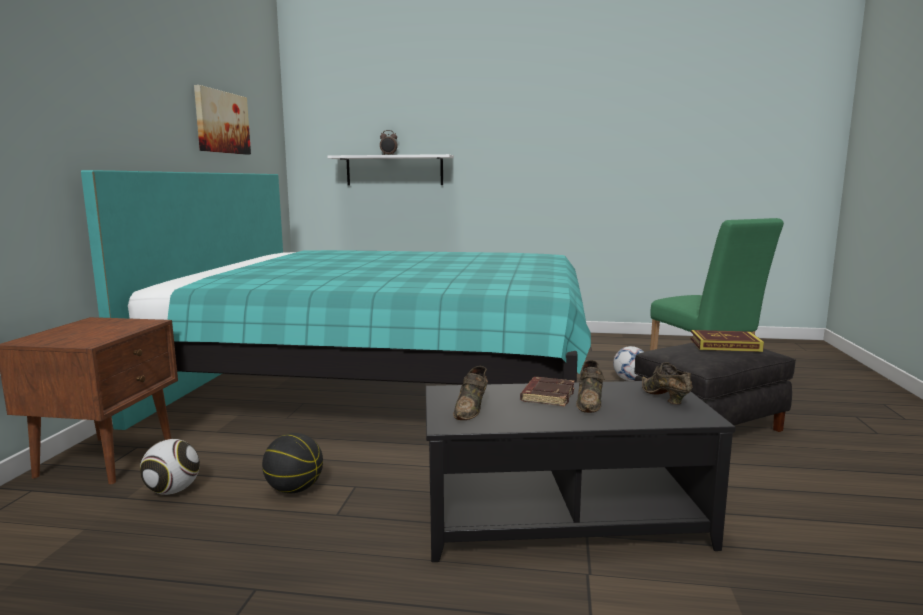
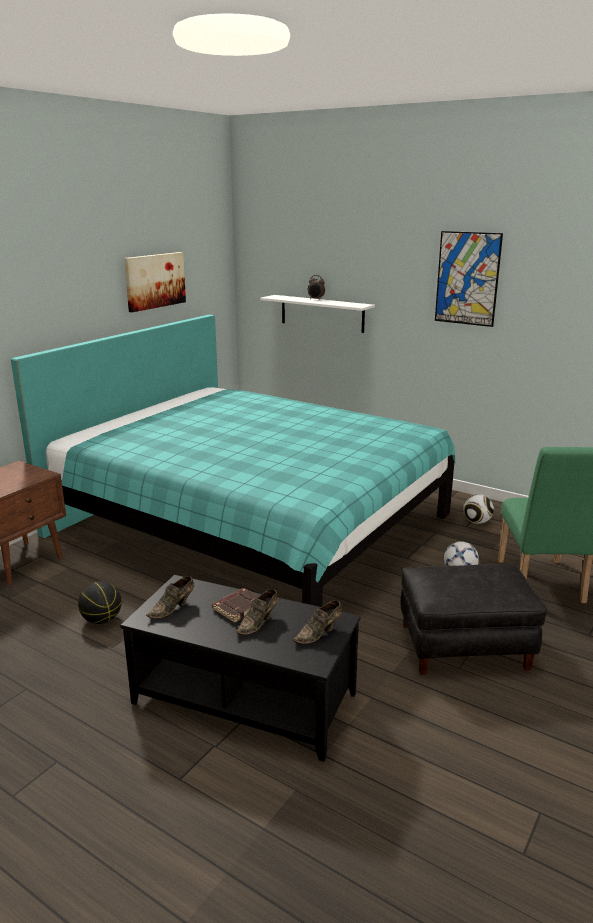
camera: 25 degrees right, 10 degrees up
football [140,439,200,495] -> football moved to [463,494,494,524]
brown shoe [642,362,692,405] -> brown shoe turned 135 degrees counterclockwise [293,600,342,644]
book [690,330,764,352] -> none
none -> picture [435,231,503,327]

